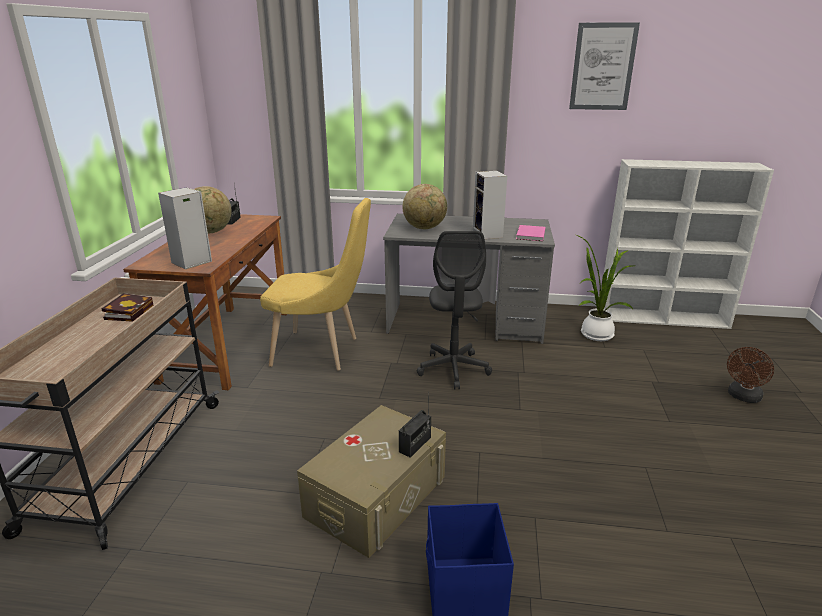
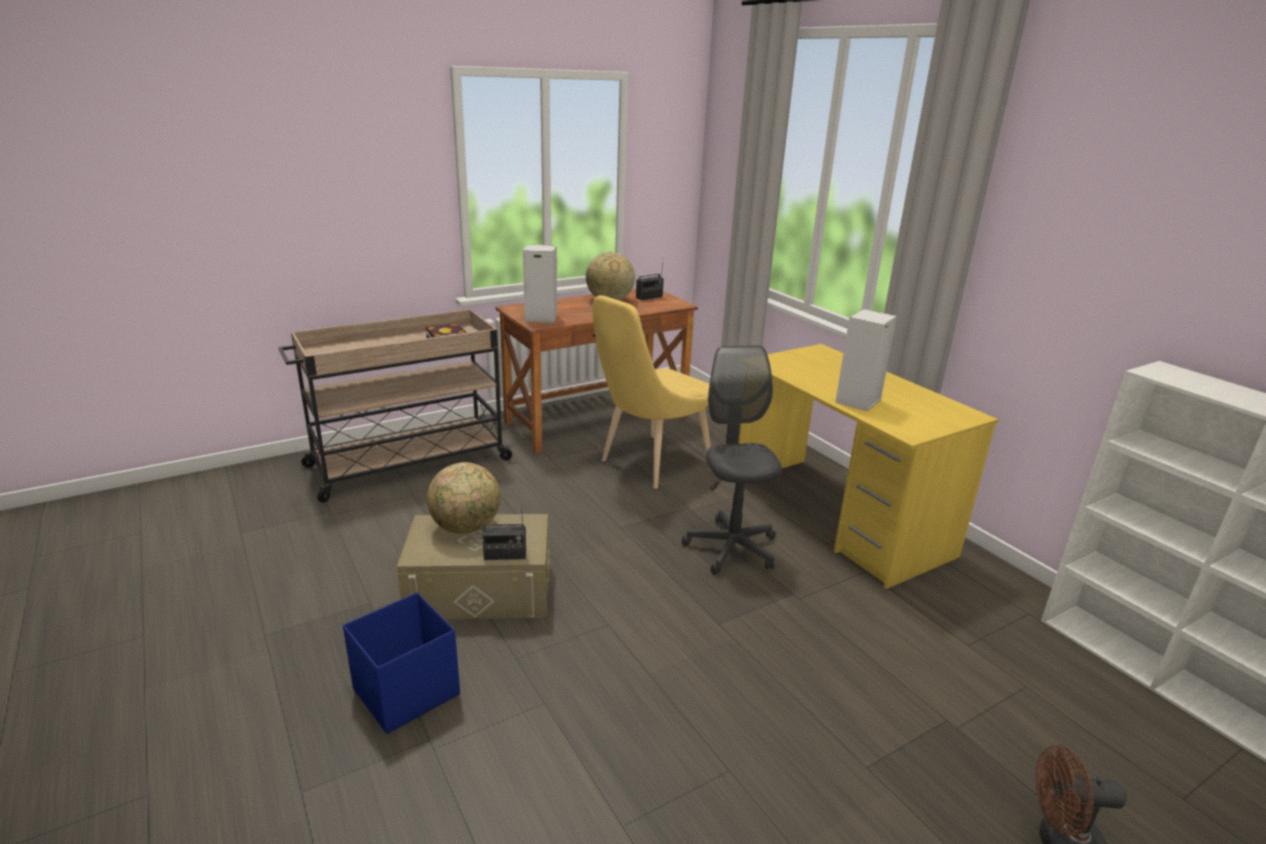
camera: 50 degrees right, 0 degrees up
yellow chair [260,198,371,370] -> yellow chair turned 75 degrees clockwise [592,295,711,489]
grey desk [383,214,555,344] -> yellow desk [738,344,998,589]
globe [402,184,447,229] -> globe moved to [427,462,500,534]
grey office chair [417,231,492,390] -> grey office chair turned 120 degrees clockwise [682,345,782,575]
pink book [516,225,545,241] -> none
picture [569,22,640,110] -> none
potted plant [576,235,633,341] -> none

